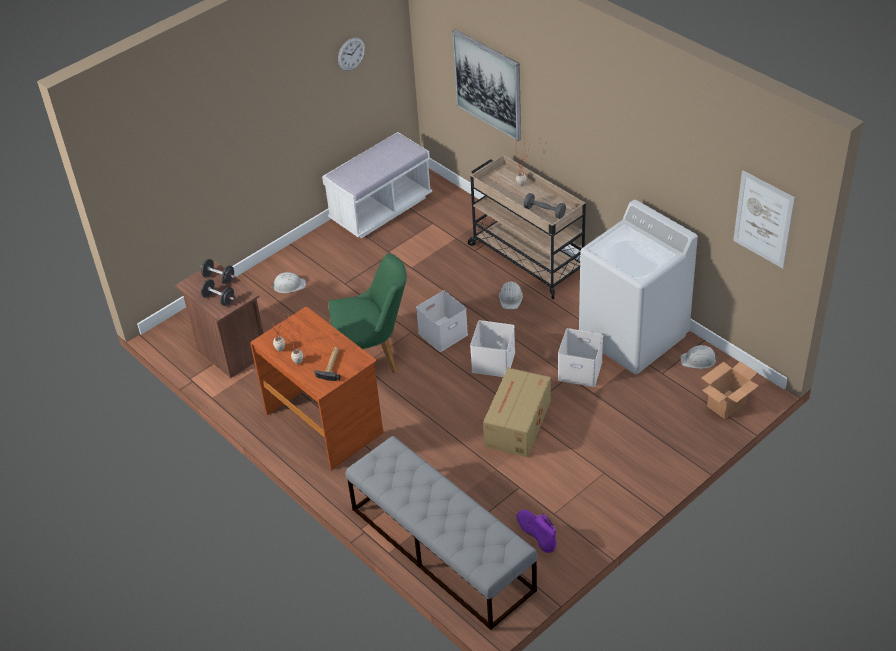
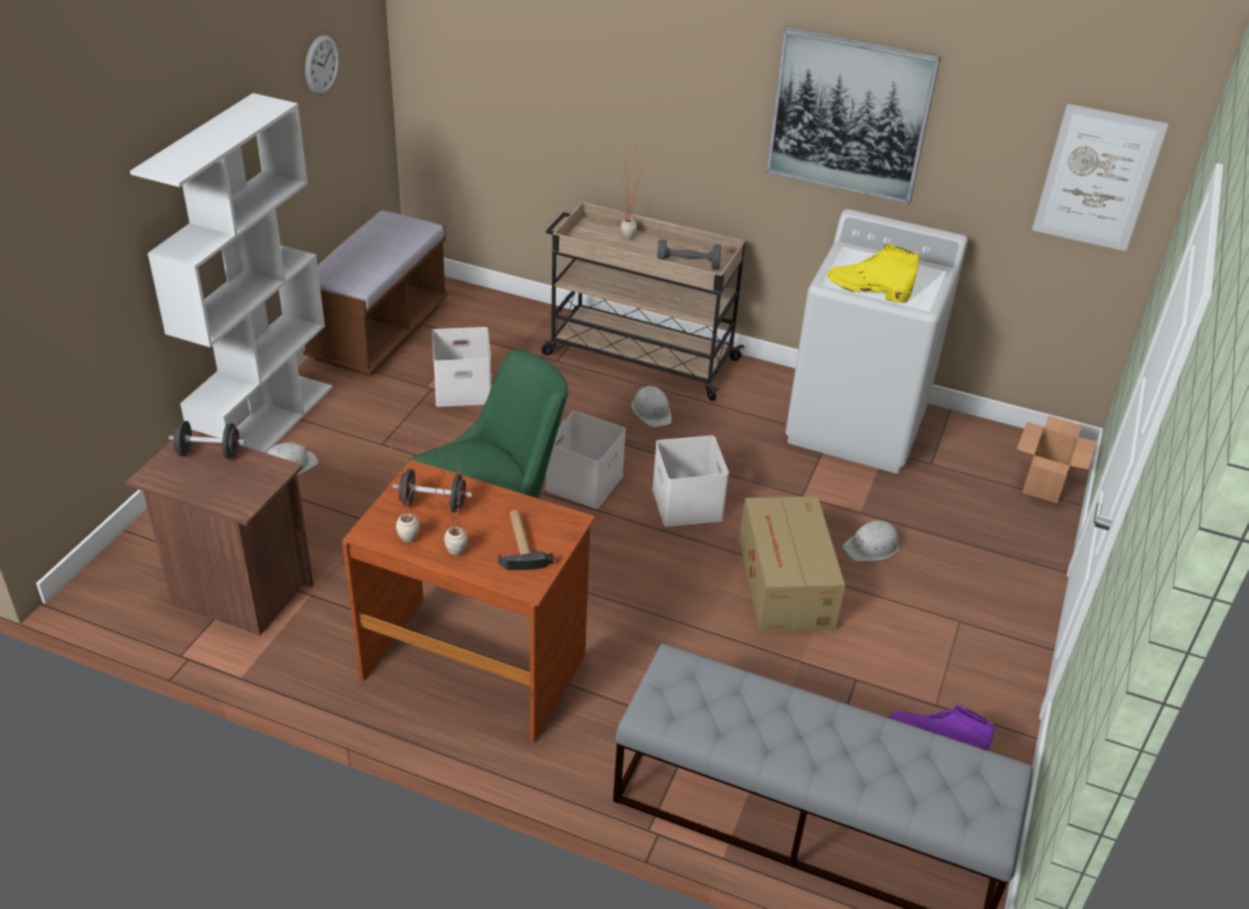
camera: 30 degrees left, 5 degrees down
black dumbbell [201,279,234,306] -> black dumbbell moved to [393,469,472,512]
white bench [322,132,432,238] -> brown bench [303,210,448,377]
picture [452,29,521,141] -> picture moved to [766,27,941,204]
white storage box [558,328,603,387] -> white storage box moved to [432,327,491,407]
white hard hat [680,345,718,369] -> white hard hat moved to [843,521,899,562]
none -> white bookcase [130,93,332,453]
none -> yellow boot [828,244,920,303]

